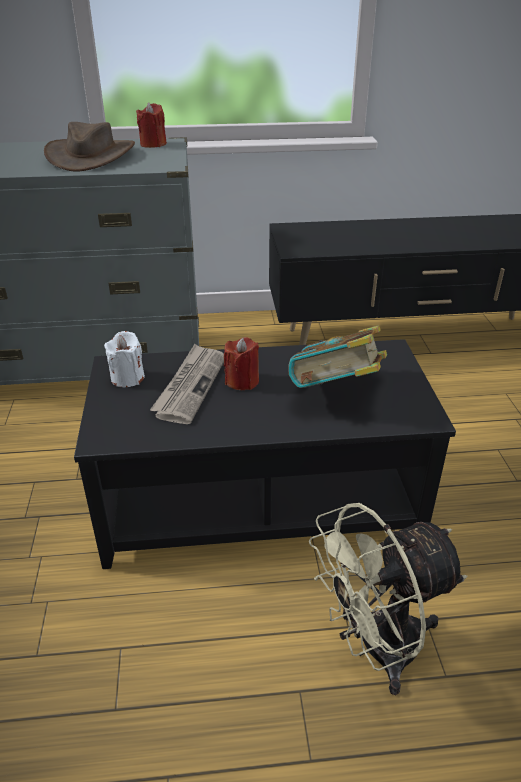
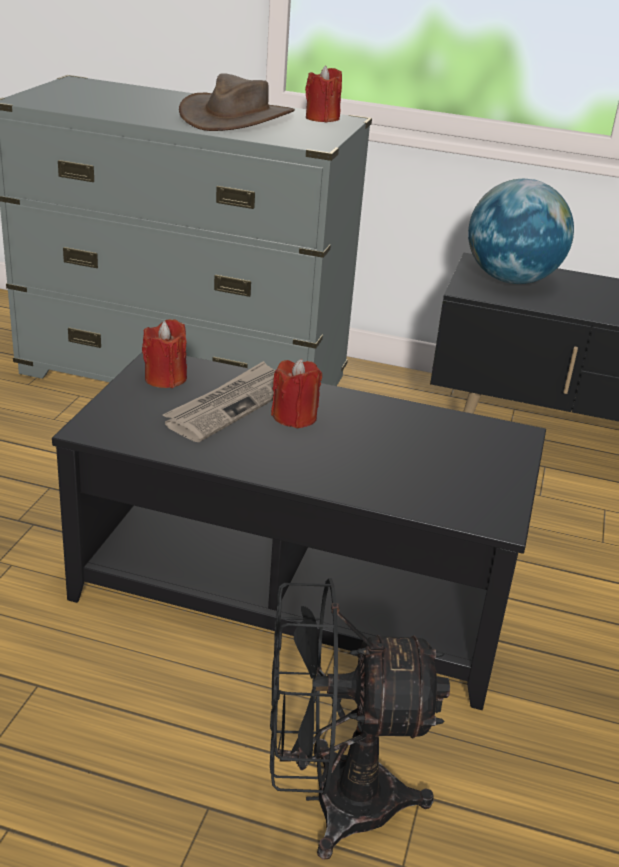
camera: 20 degrees right, 5 degrees down
white candle [104,331,145,387] -> red candle [142,319,187,388]
book [288,325,387,388] -> none
beige fan [309,503,467,695] -> black fan [270,578,450,860]
none -> globe [468,179,574,284]

